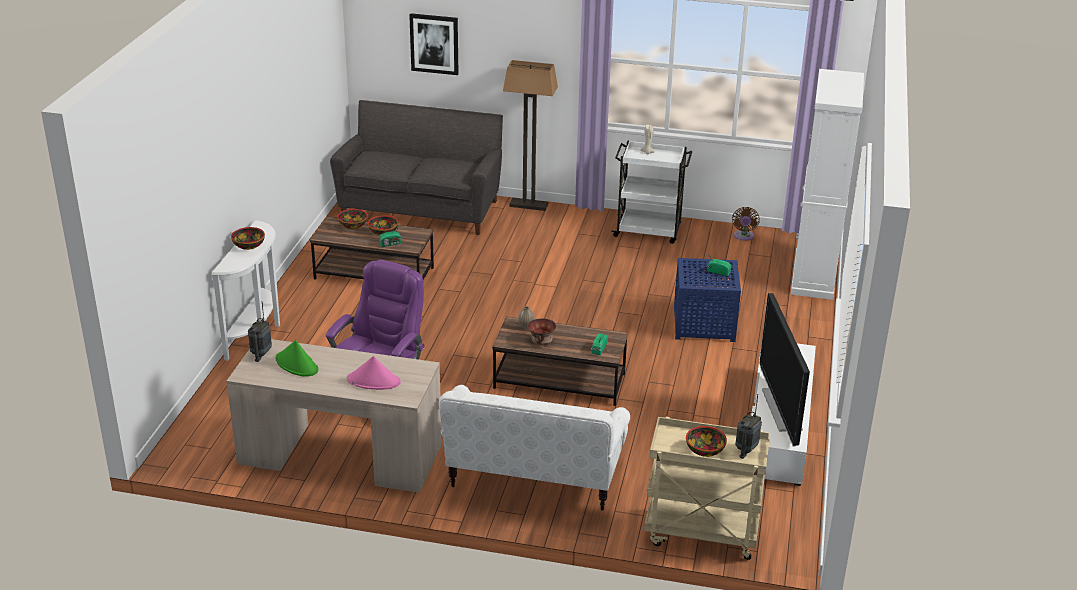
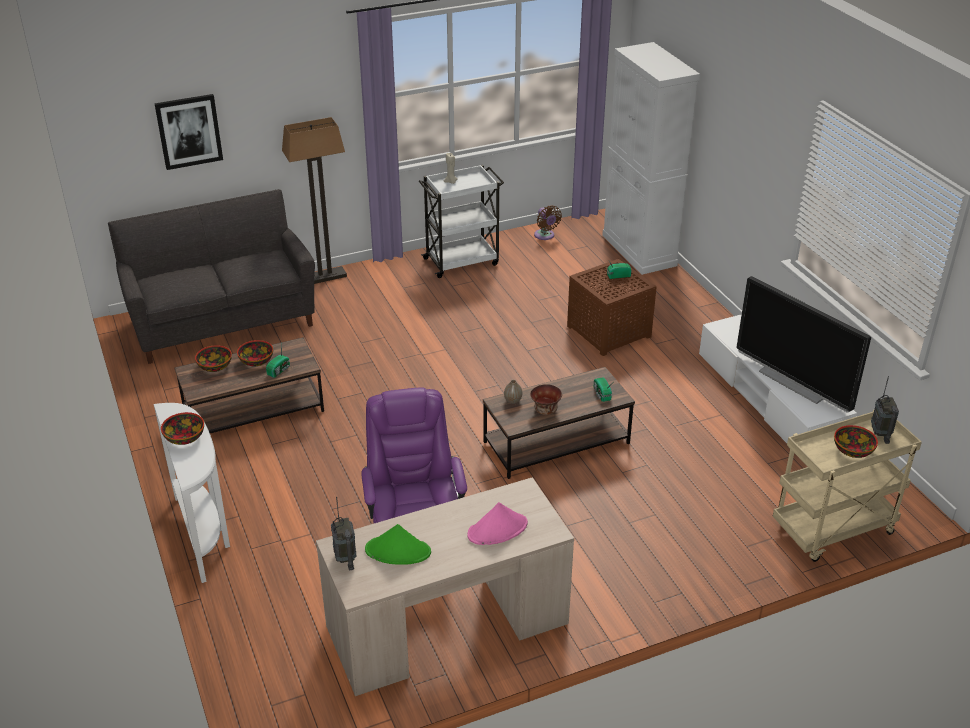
camera: 35 degrees left, 5 degrees up
white sofa [439,385,630,511] -> none
blue side table [674,258,741,342] -> brown side table [567,259,656,356]

